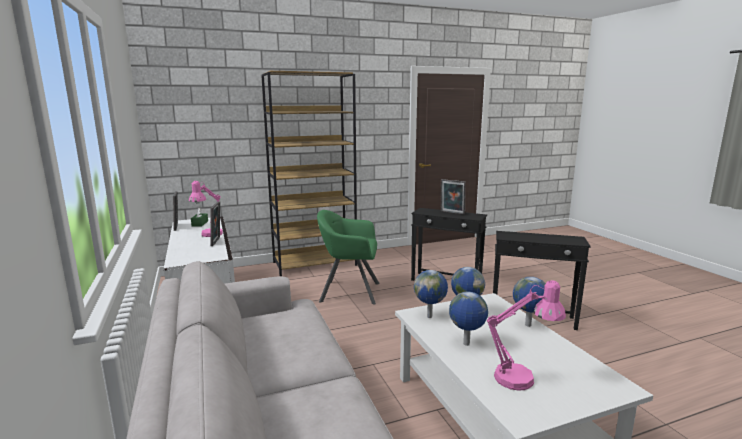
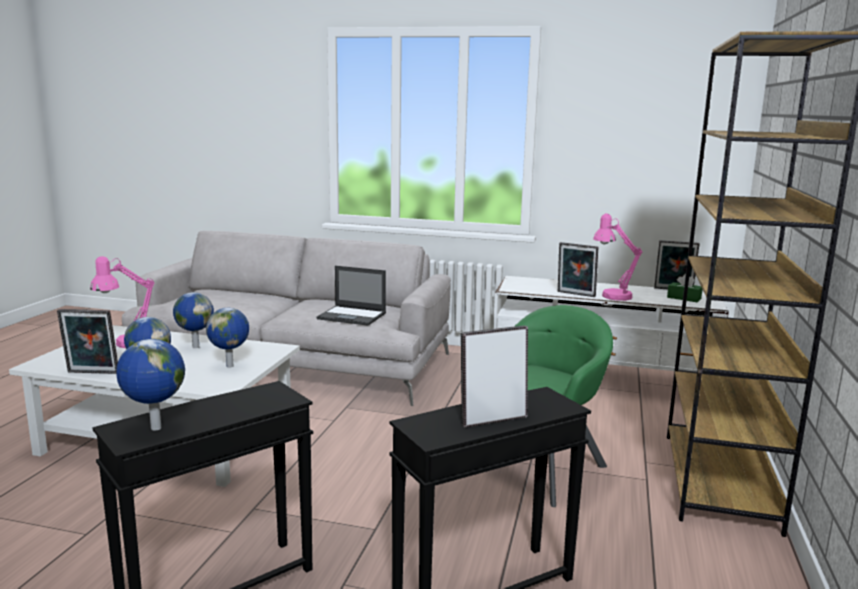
camera: 125 degrees right, 0 degrees up
globe [414,270,448,318] -> globe moved to [116,339,185,431]
none -> picture frame [57,309,118,374]
none -> laptop [317,266,386,326]

